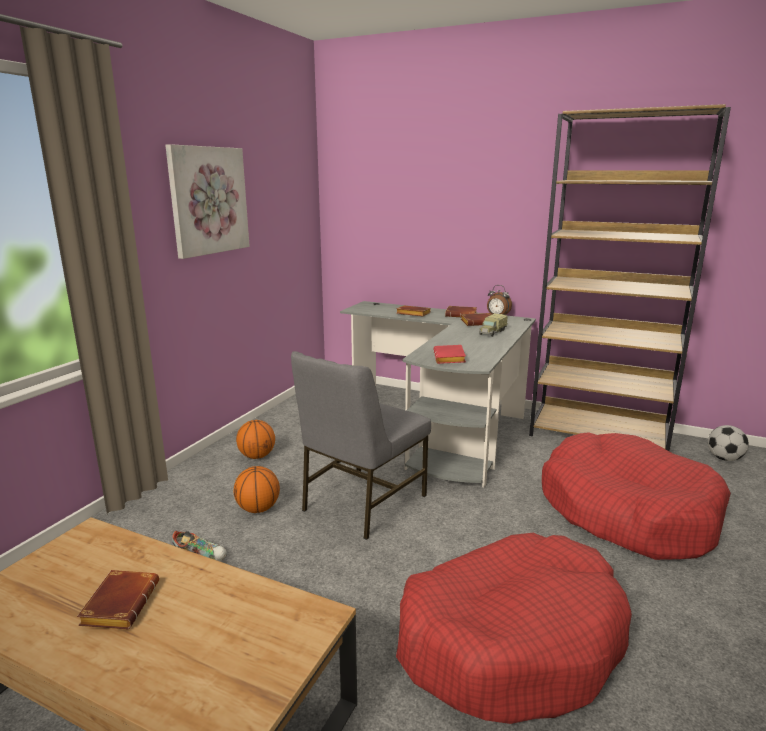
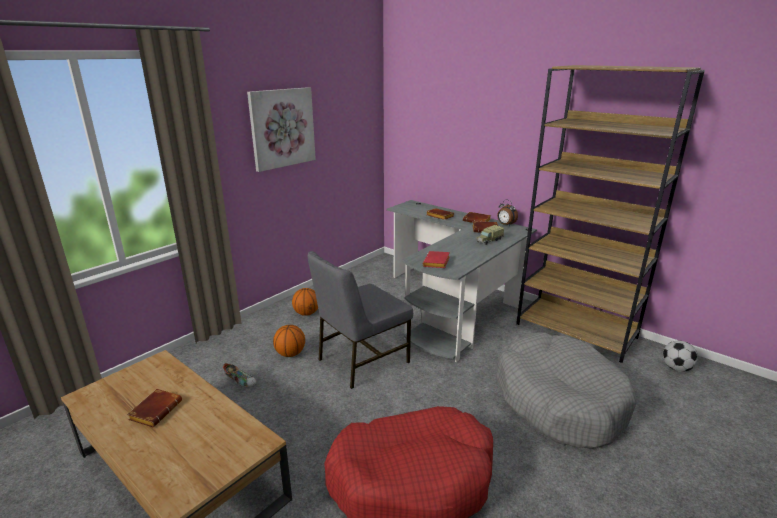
camera: 15 degrees right, 5 degrees up
red dog bed [542,432,731,560] -> grey dog bed [497,332,637,449]

